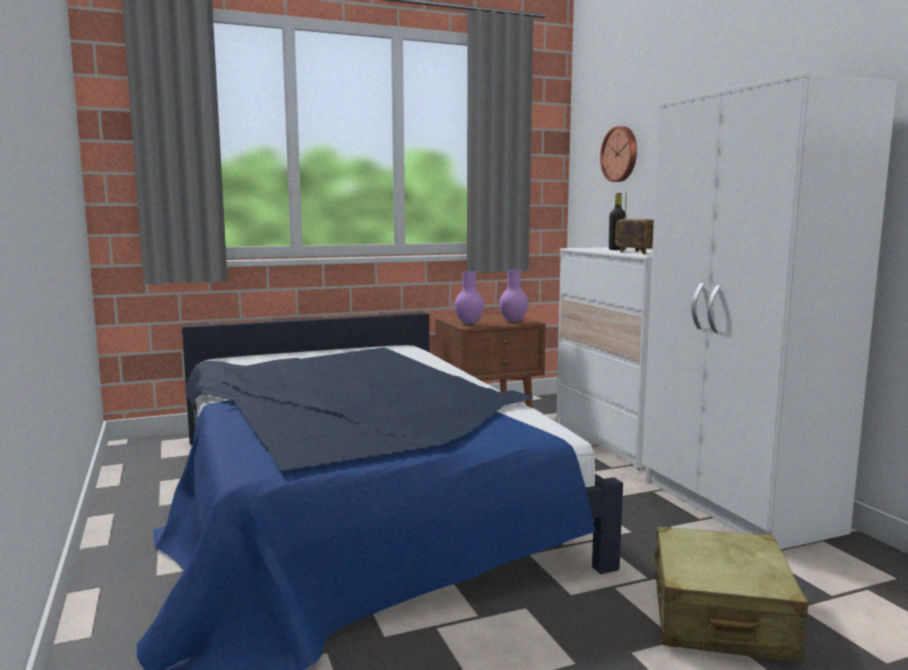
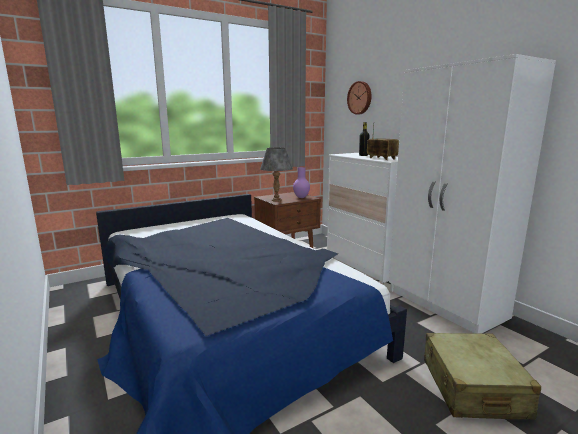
camera: 10 degrees left, 5 degrees up
purple vase [454,271,484,324] -> grey table lamp [260,148,293,202]

